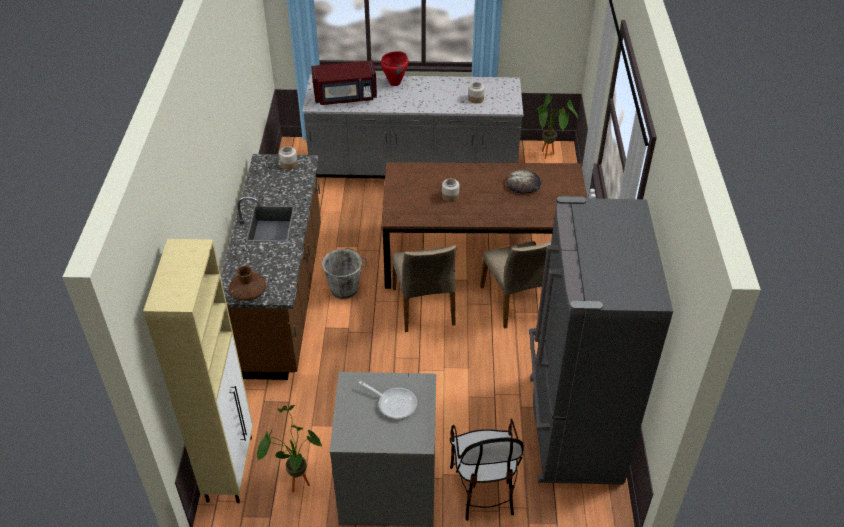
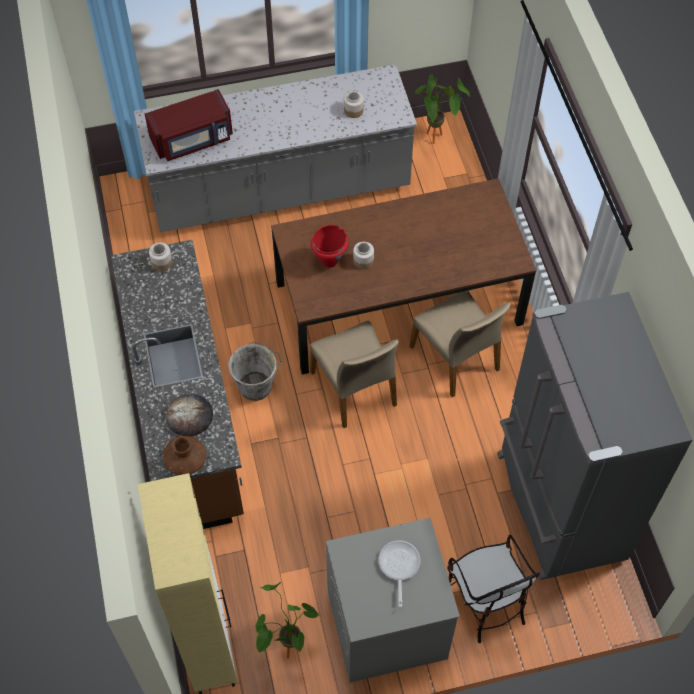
camera: 15 degrees left, 15 degrees up
frying pan [359,381,417,419] -> frying pan turned 105 degrees counterclockwise [379,540,421,607]
red cooking pot [380,51,409,86] -> red cooking pot moved to [311,225,348,268]
bread [506,170,541,194] -> bread moved to [167,394,213,436]

